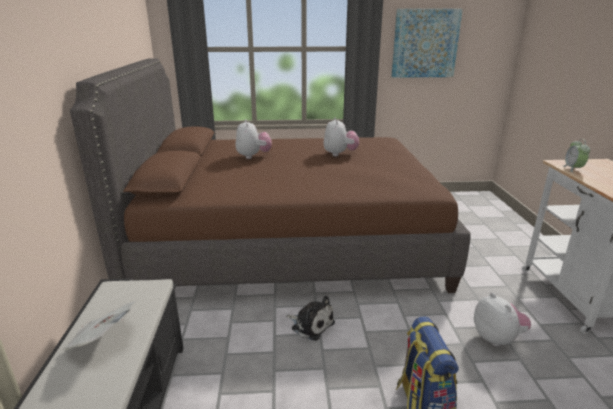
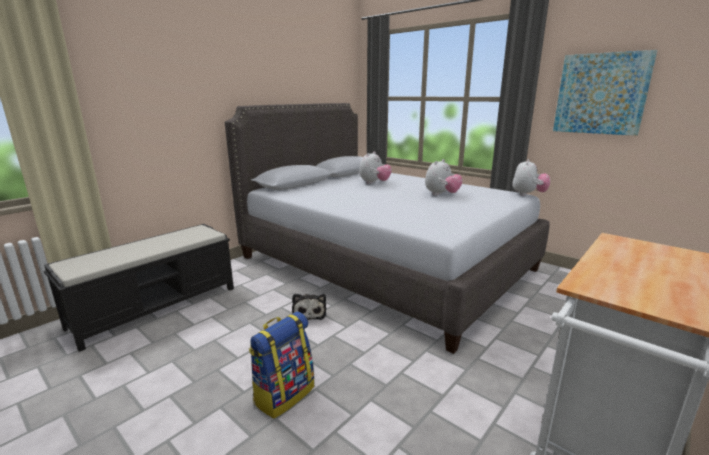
camera: 45 degrees right, 5 degrees down
newspaper [62,301,136,350] -> none
brown bed [70,58,470,293] -> grey bed [225,103,550,354]
plush toy [474,293,531,347] -> plush toy moved to [512,159,550,196]
alarm clock [563,139,590,173] -> none

